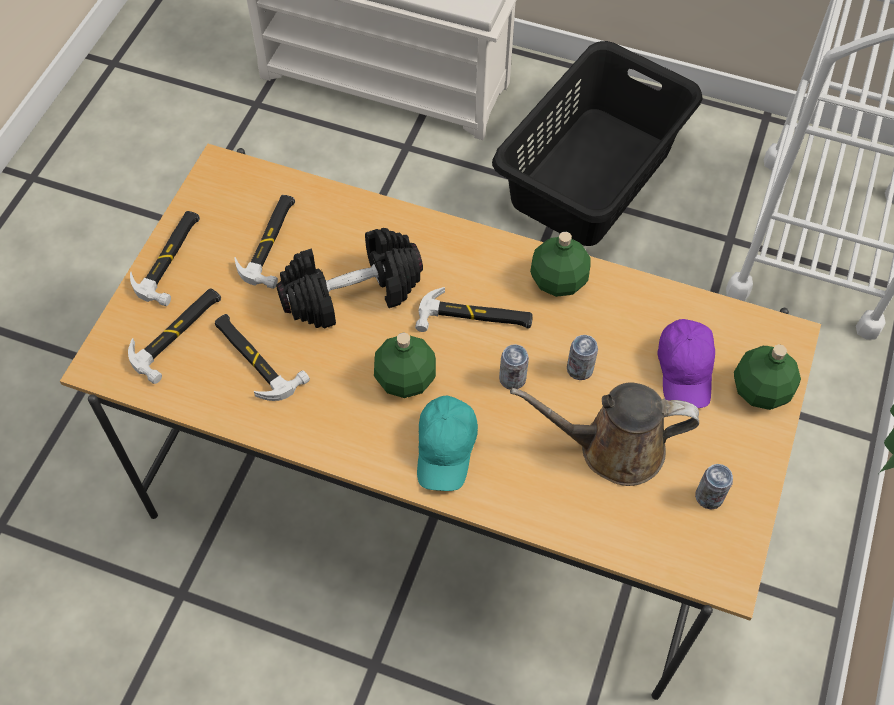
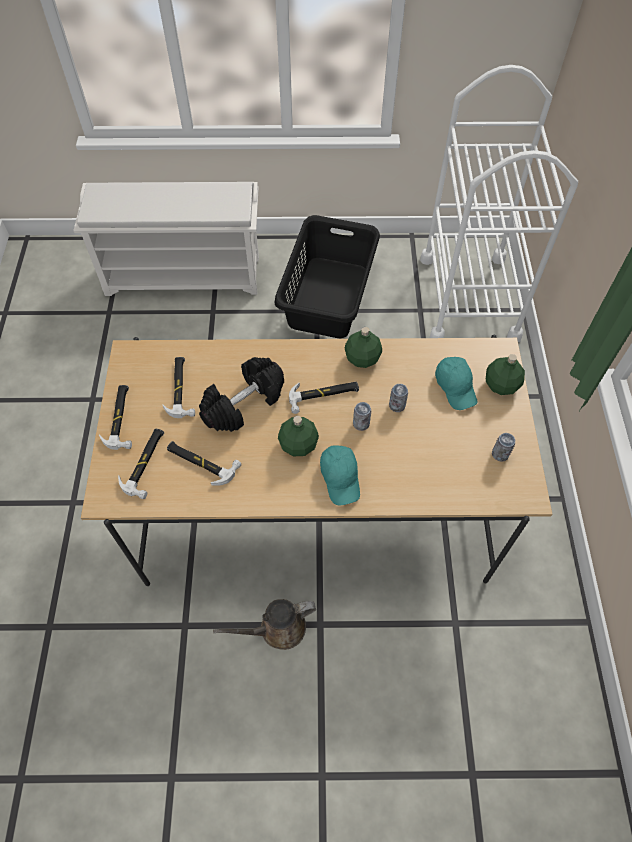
camera: 20 degrees left, 0 degrees up
brown watering can [510,383,699,486] -> brown watering can moved to [213,599,316,650]
purple cap [657,319,715,408] -> turquoise cap [435,357,477,410]

